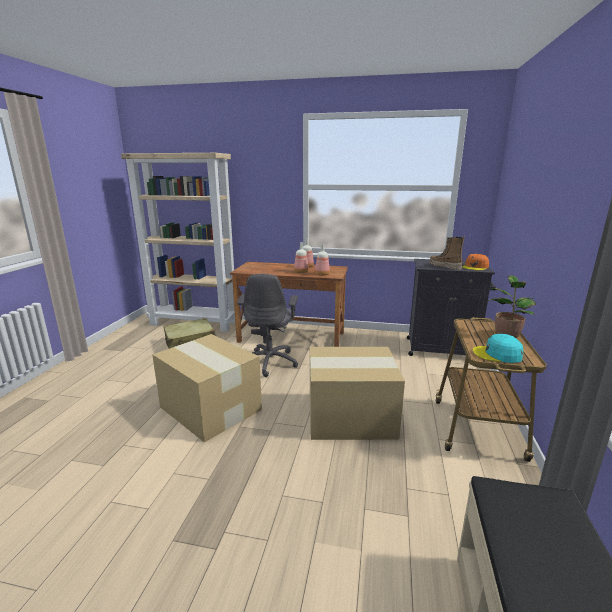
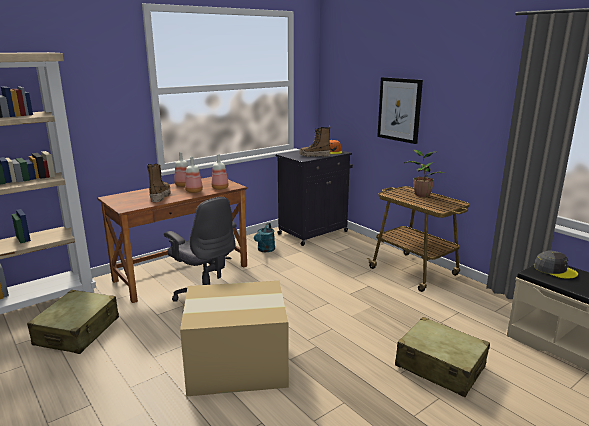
camera: 50 degrees left, 0 degrees up
cardboard box [310,347,405,440] -> none
turquoise cap [473,334,524,363] -> none
none -> boot [147,164,171,202]
none -> turquoise watering can [254,223,275,252]
none -> picture [377,77,423,144]
none -> beige suitcase [395,317,490,397]
none -> grey cap [534,251,578,278]

